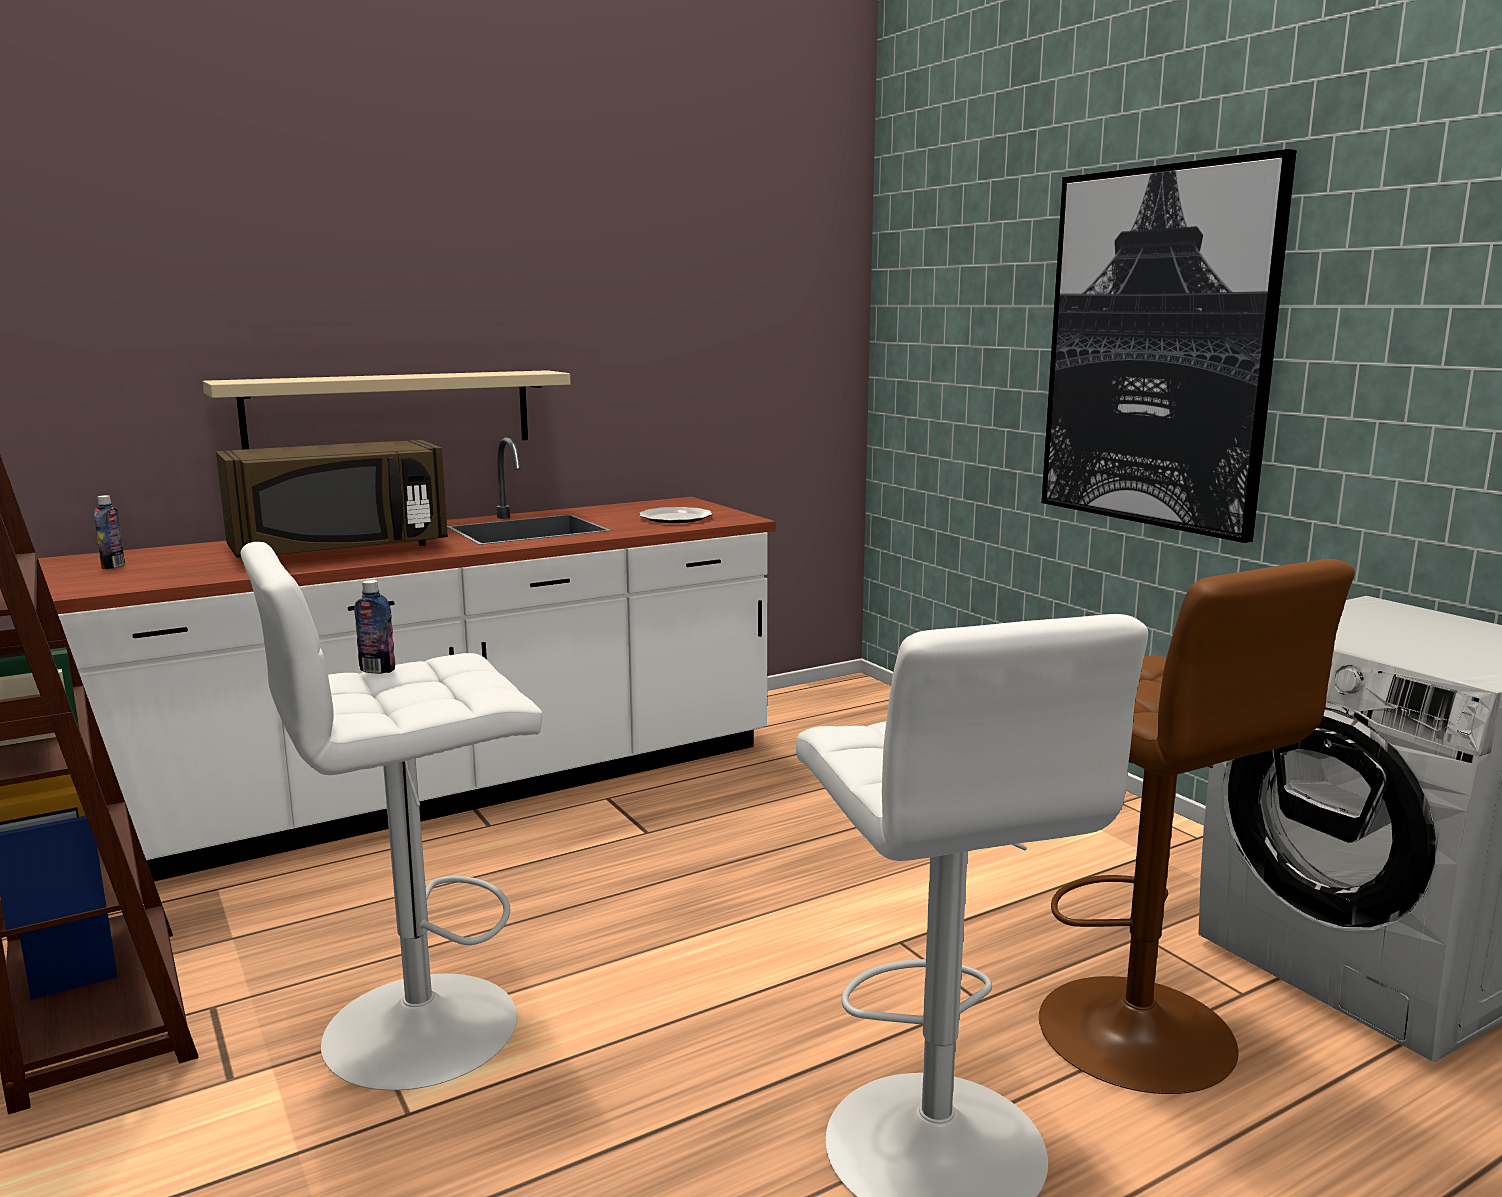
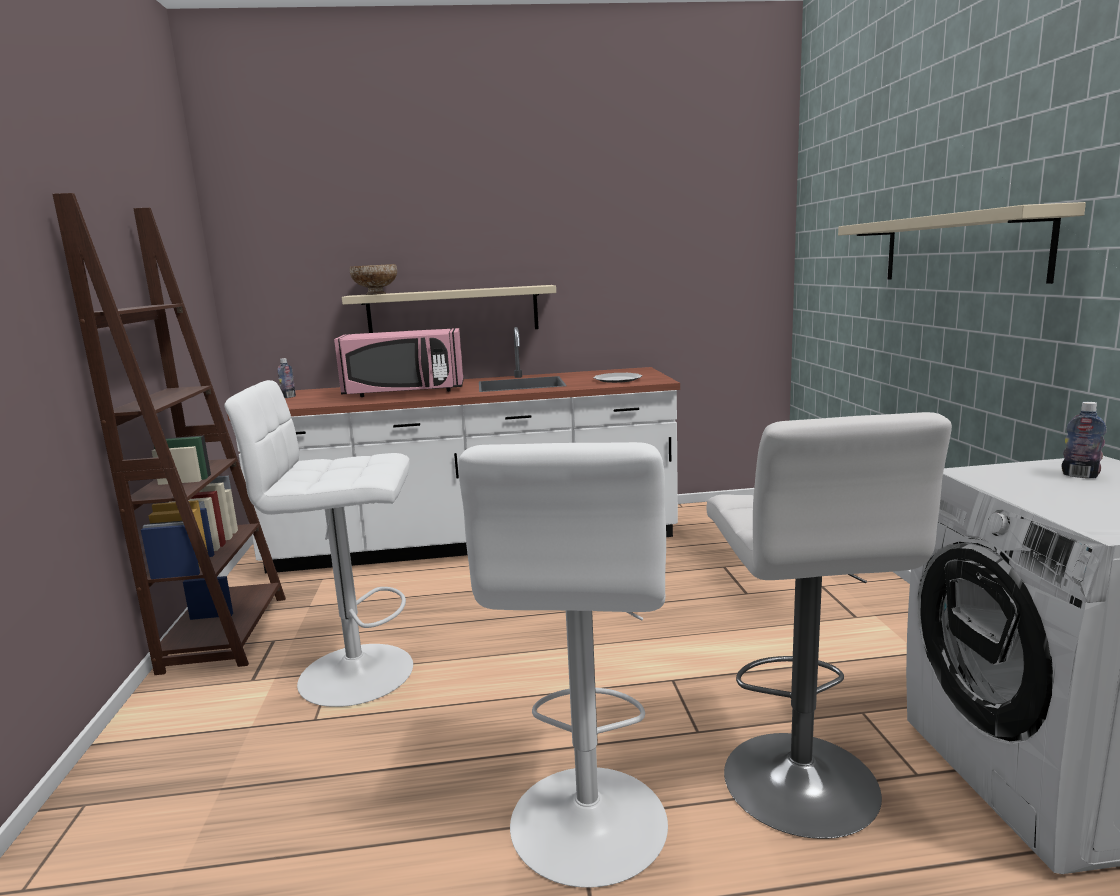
camera: 25 degrees right, 0 degrees up
brown microwave [216,440,448,558] -> pink microwave [334,328,464,397]
bottle [354,580,395,673] -> bottle moved to [1061,402,1107,478]
brown stool [1039,559,1355,1094] -> white stool [706,412,952,839]
picture [1042,149,1297,543] -> beige shelf [838,202,1086,284]
none -> bowl [350,264,397,295]

